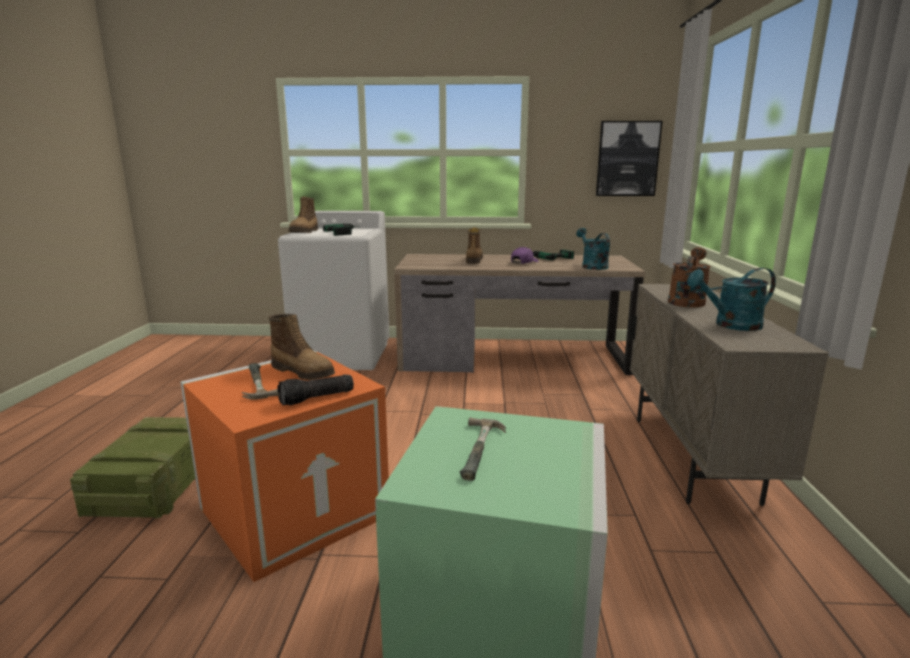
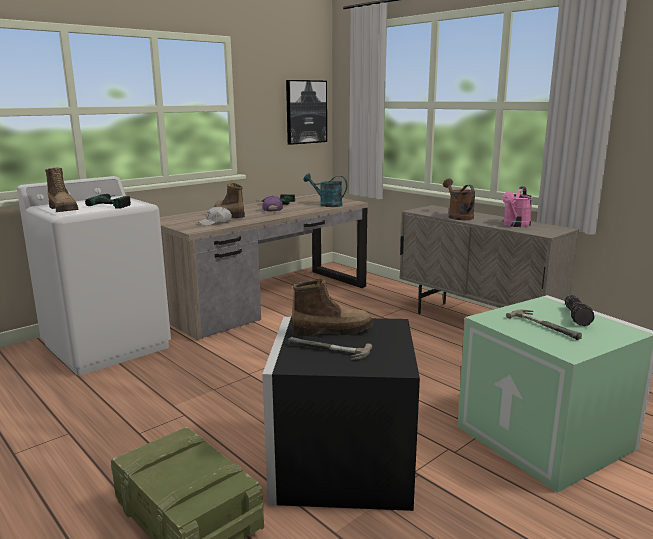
camera: 45 degrees left, 0 degrees up
orange storage box [181,350,389,582] -> black storage box [262,317,420,511]
flashlight [277,375,354,405] -> flashlight moved to [565,295,594,326]
turquoise watering can [687,268,776,331] -> pink watering can [502,186,533,227]
none -> white cap [198,206,232,226]

